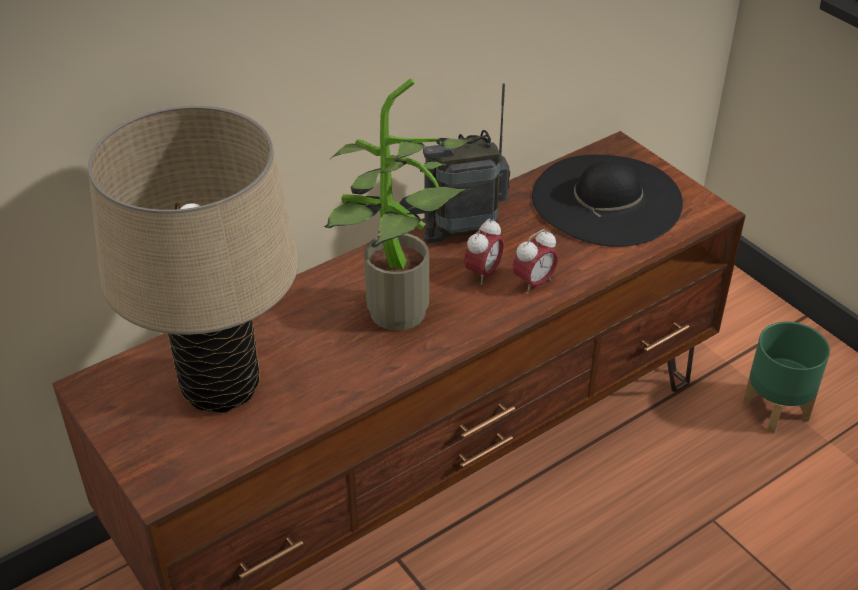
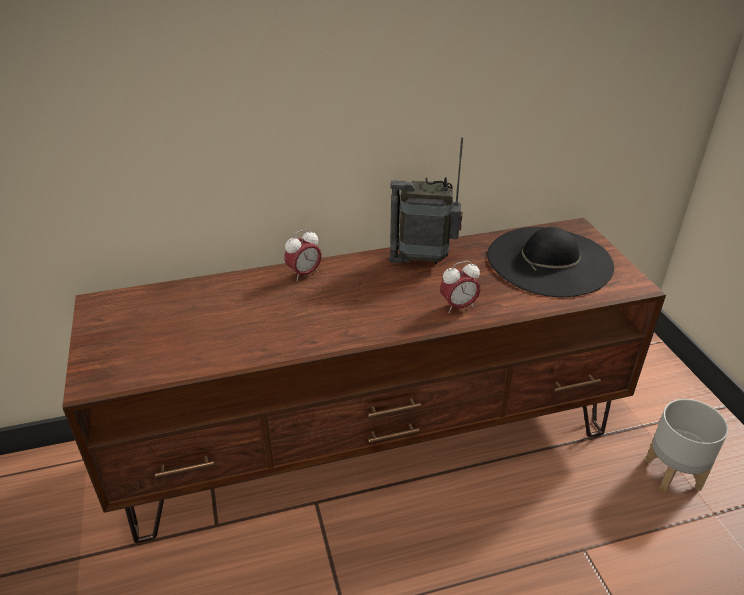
camera: 20 degrees right, 5 degrees down
beige table lamp [88,105,299,413] -> none
potted plant [324,78,473,331] -> none
alarm clock [464,218,504,285] -> alarm clock moved to [284,229,322,281]
green planter [742,321,830,433] -> grey planter [645,399,728,493]

